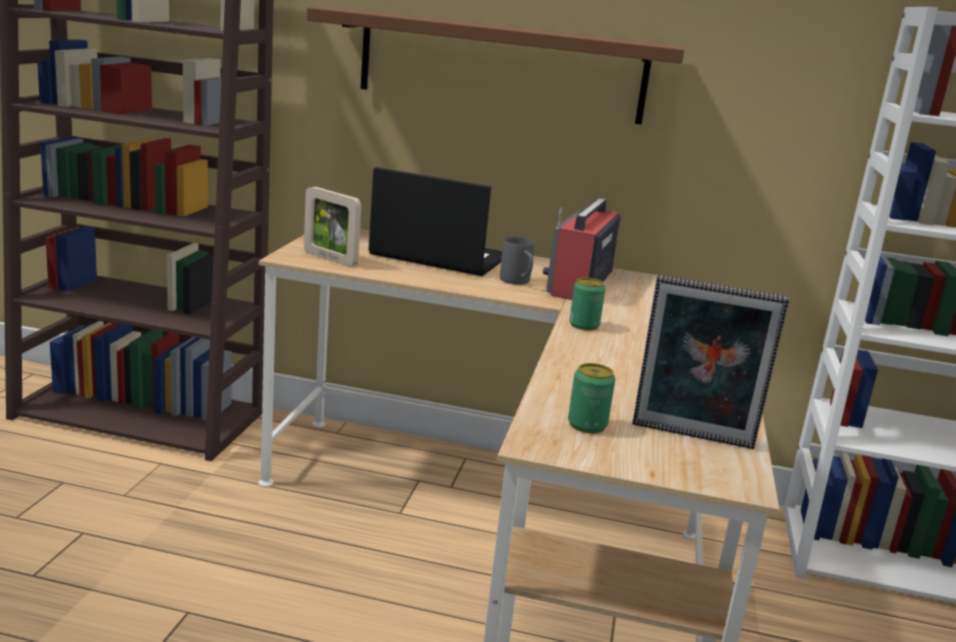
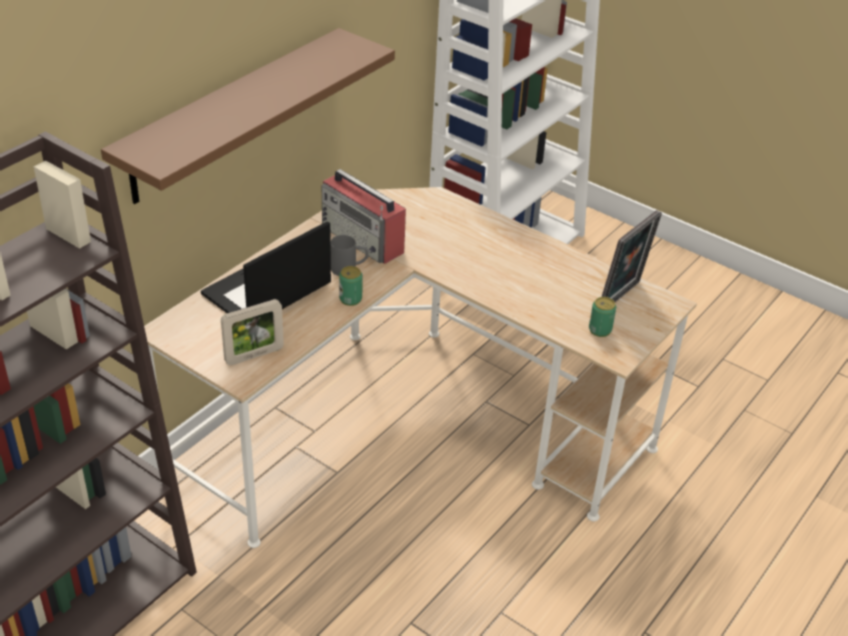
camera: 65 degrees left, 20 degrees up
can [569,277,606,331] -> can moved to [339,266,363,306]

